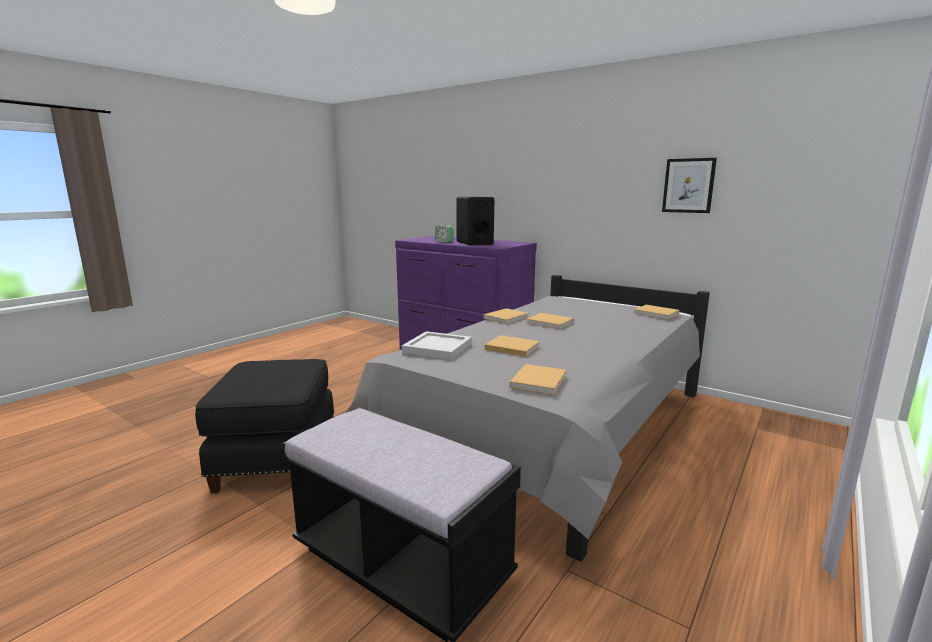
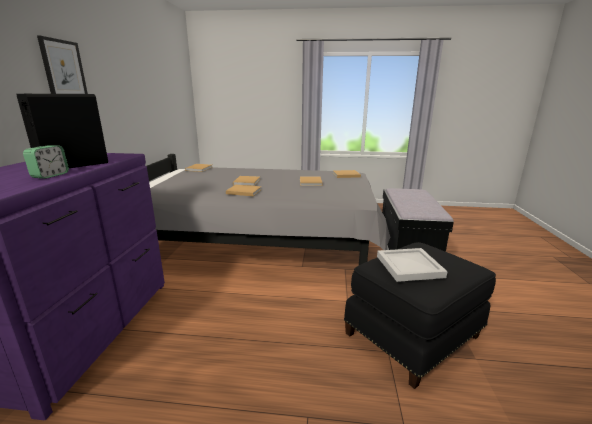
camera: 120 degrees left, 5 degrees up
white tray [402,331,472,360] -> white tray moved to [377,248,448,282]
picture [662,158,717,213] -> picture moved to [37,35,88,94]

